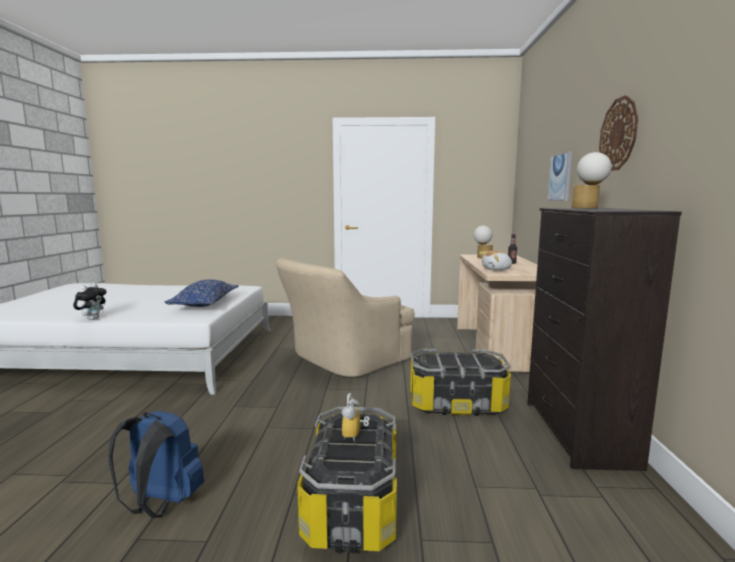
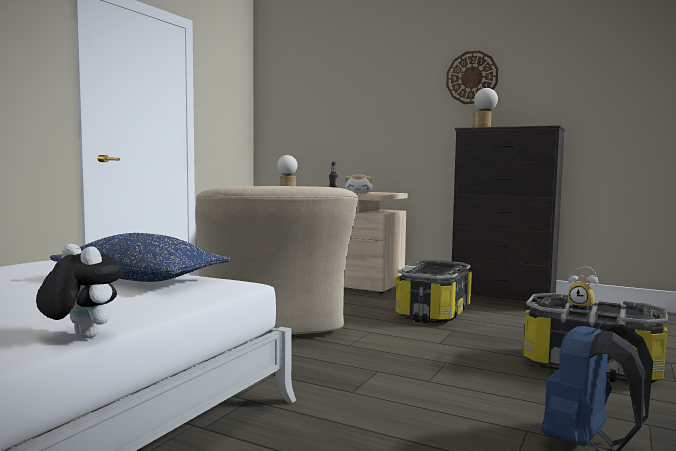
camera: 65 degrees left, 5 degrees down
picture [547,151,572,201] -> none

